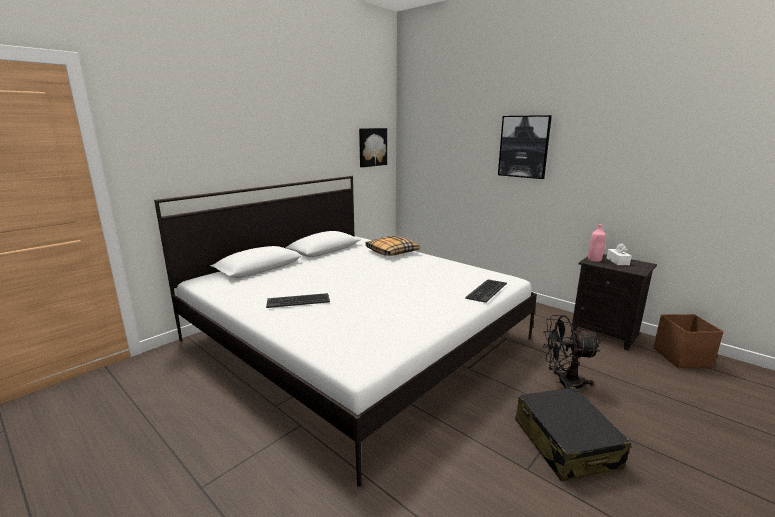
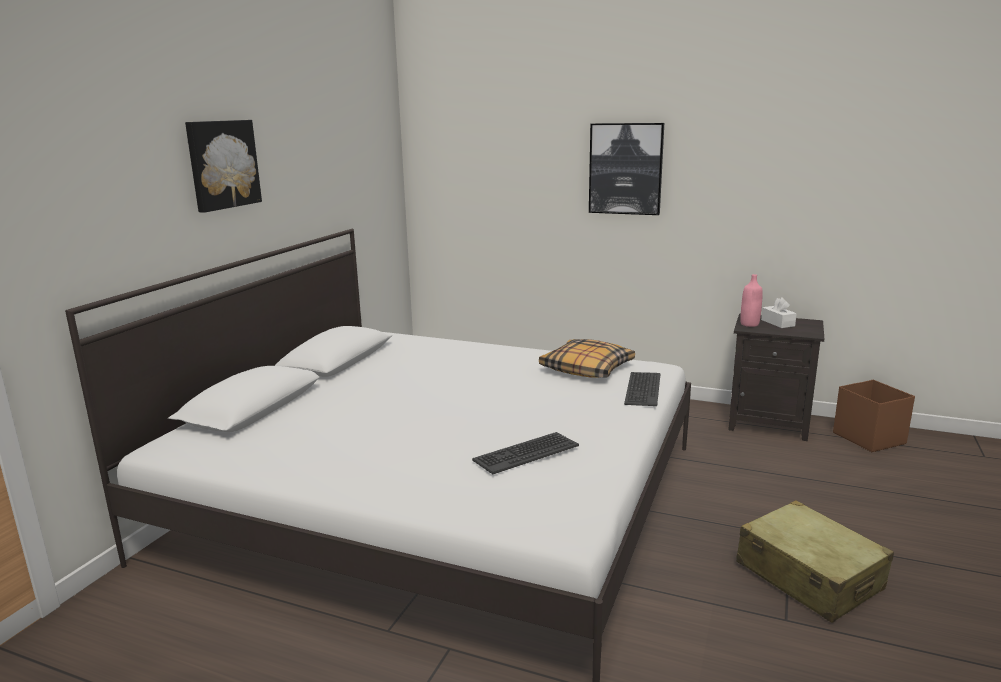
camera: 20 degrees left, 0 degrees up
keyboard [266,293,330,308] -> keyboard moved to [472,432,579,474]
picture [359,128,387,167] -> picture moved to [185,120,262,213]
pillow [365,236,420,256] -> pillow moved to [539,339,635,378]
black suitcase [515,387,631,482] -> beige suitcase [736,500,894,623]
black fan [543,315,600,389] -> none

